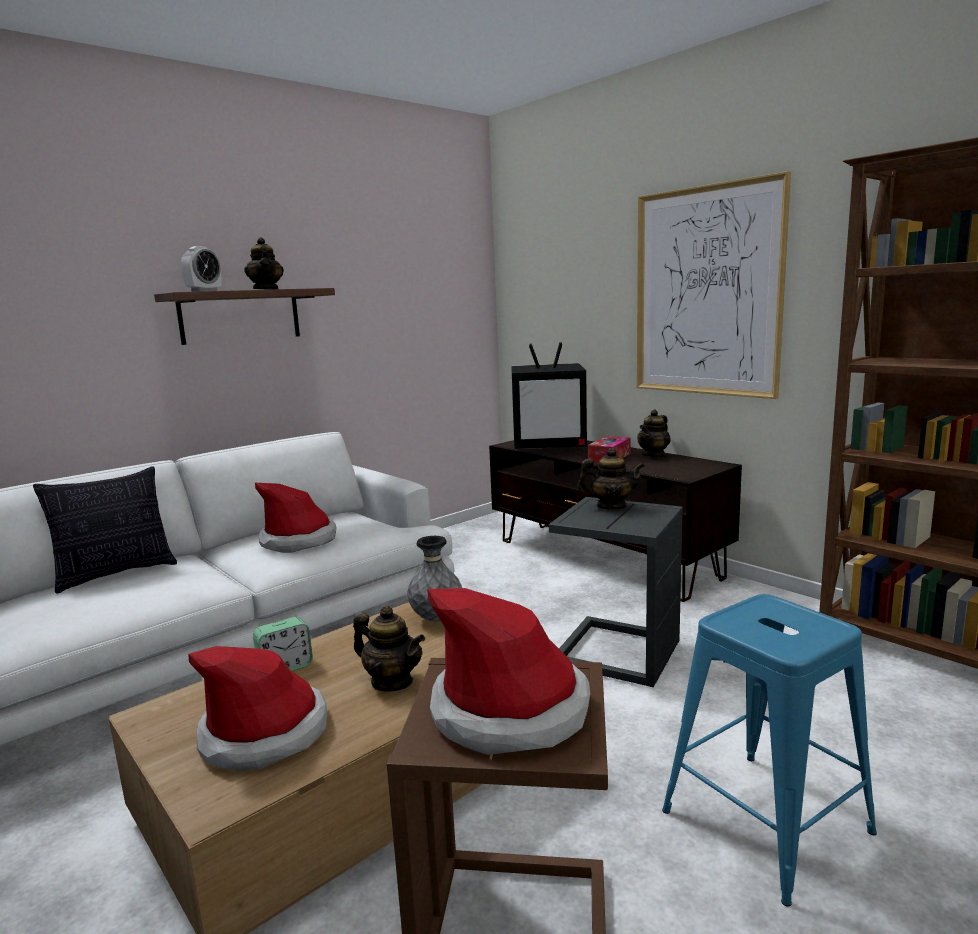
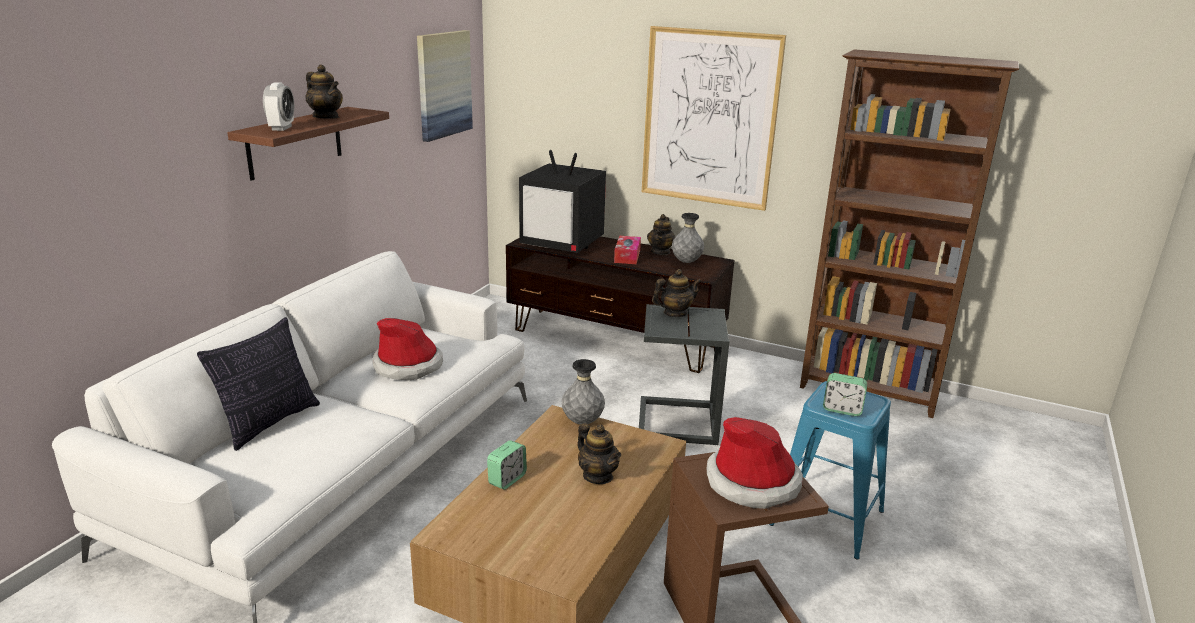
camera: 25 degrees left, 10 degrees up
hat [188,646,327,771] -> none
teapot [353,606,425,692] -> teapot turned 45 degrees clockwise [577,423,621,484]
television [511,342,587,449] -> television turned 45 degrees clockwise [519,150,606,253]
none -> picture [417,30,473,142]
none -> grey vase [672,213,704,263]
none -> alarm clock [823,373,867,416]

